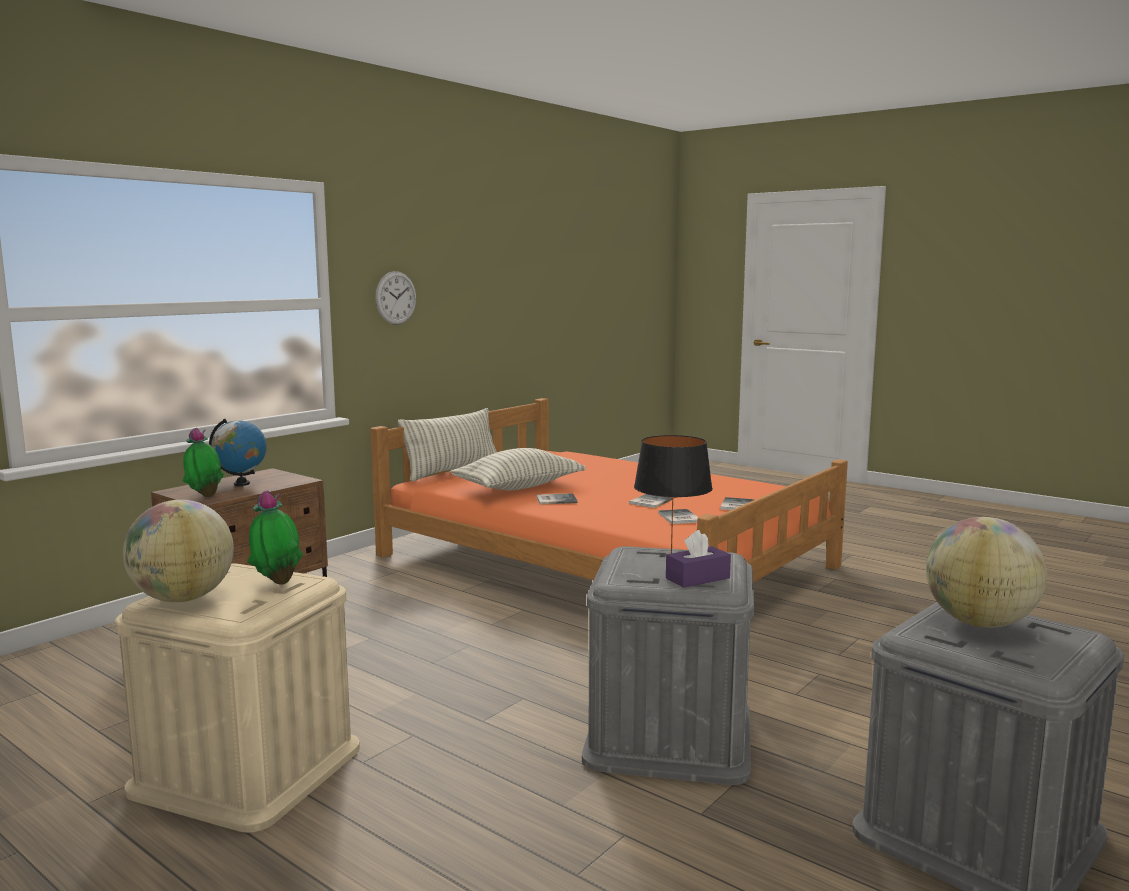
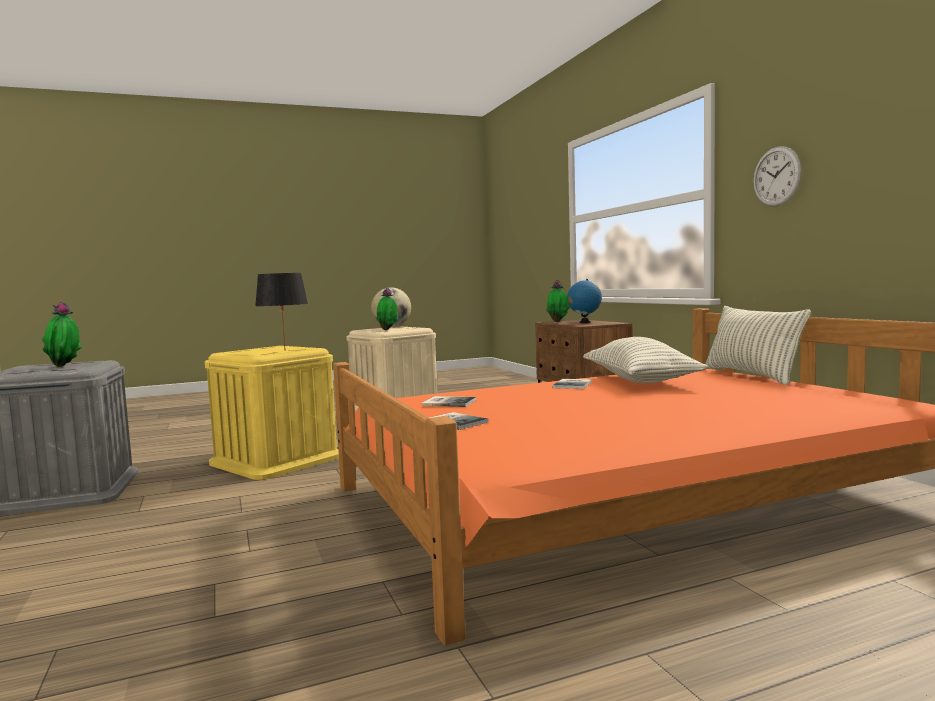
camera: 120 degrees right, 5 degrees down
grey storage box [582,546,754,785] -> yellow storage box [205,346,339,480]
book [629,494,672,508] -> none
purple tissue box [666,530,731,588] -> none
globe [926,517,1047,628] -> potted plant [42,302,82,367]

